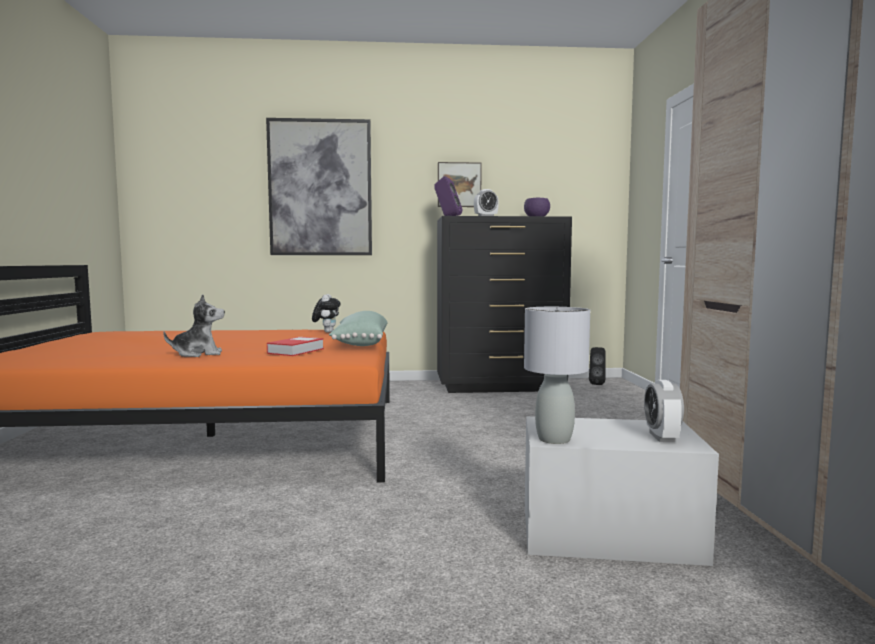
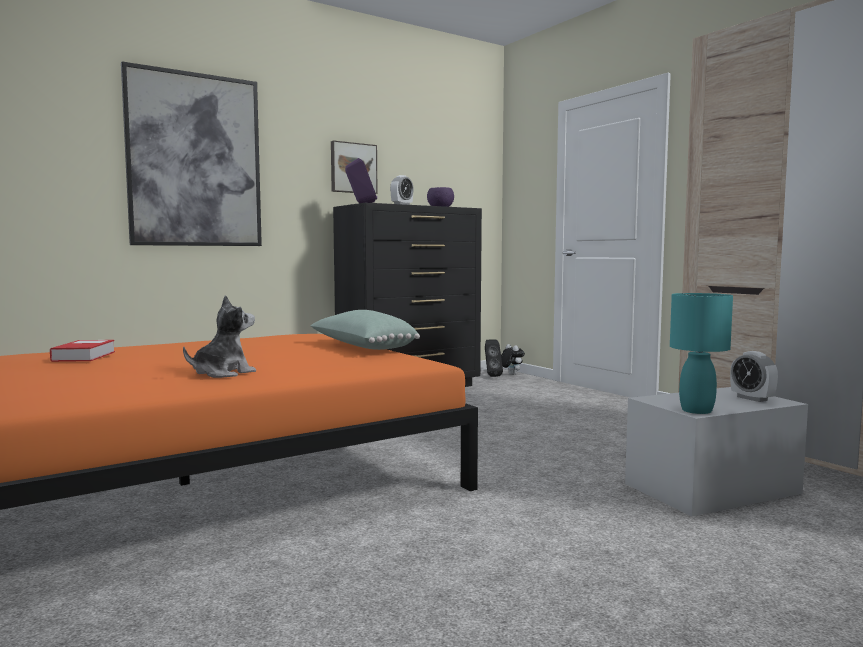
camera: 30 degrees left, 0 degrees up
book [267,337,324,356] -> book moved to [50,340,115,362]
plush toy [312,294,341,333] -> plush toy moved to [501,344,525,375]
grey table lamp [524,307,590,444] -> turquoise table lamp [670,293,733,414]

